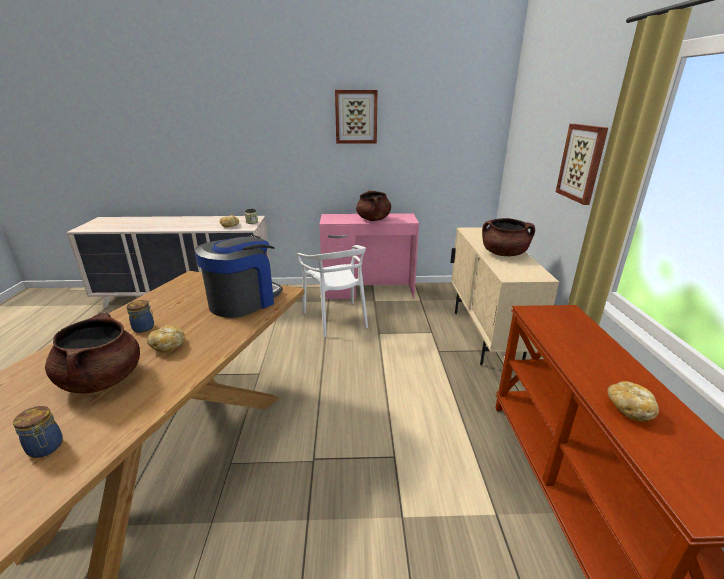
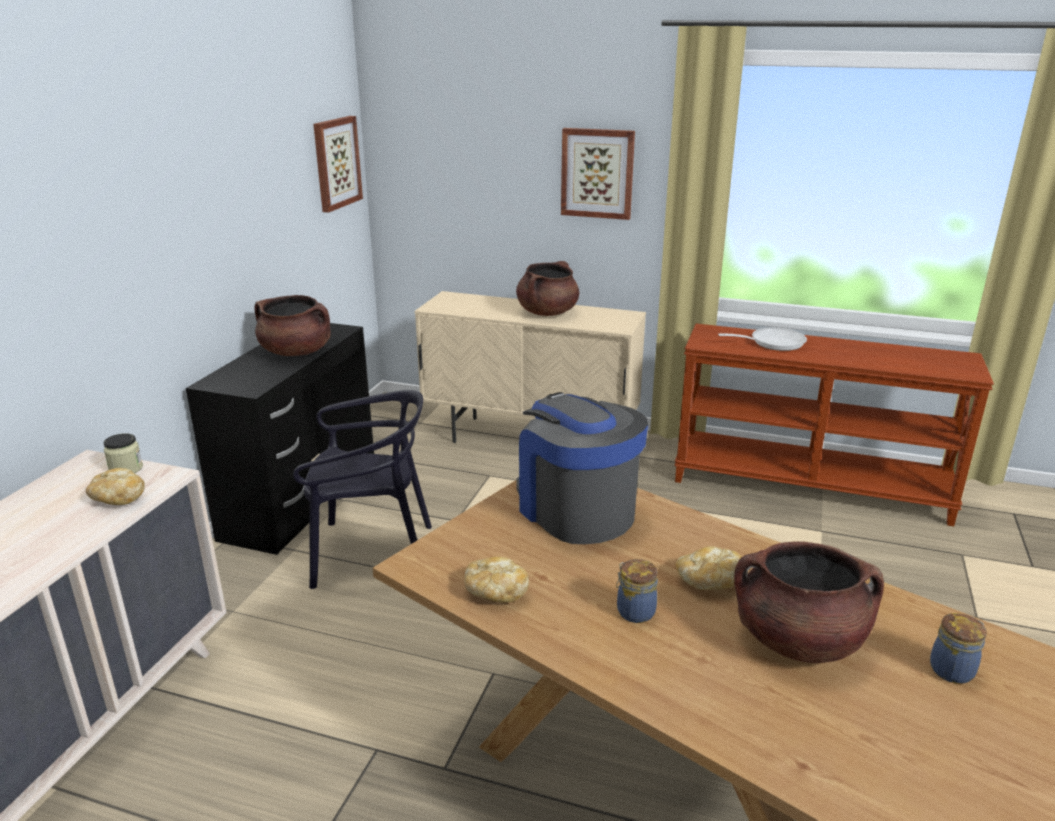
camera: 70 degrees left, 0 degrees up
white chair [297,245,368,337] -> black chair [293,390,432,589]
pink desk [319,213,419,299] -> black desk [186,323,374,555]
picture [335,90,378,144] -> picture moved to [313,116,363,213]
bread [607,381,659,421] -> bread moved to [464,557,529,602]
none -> frying pan [718,328,807,351]

